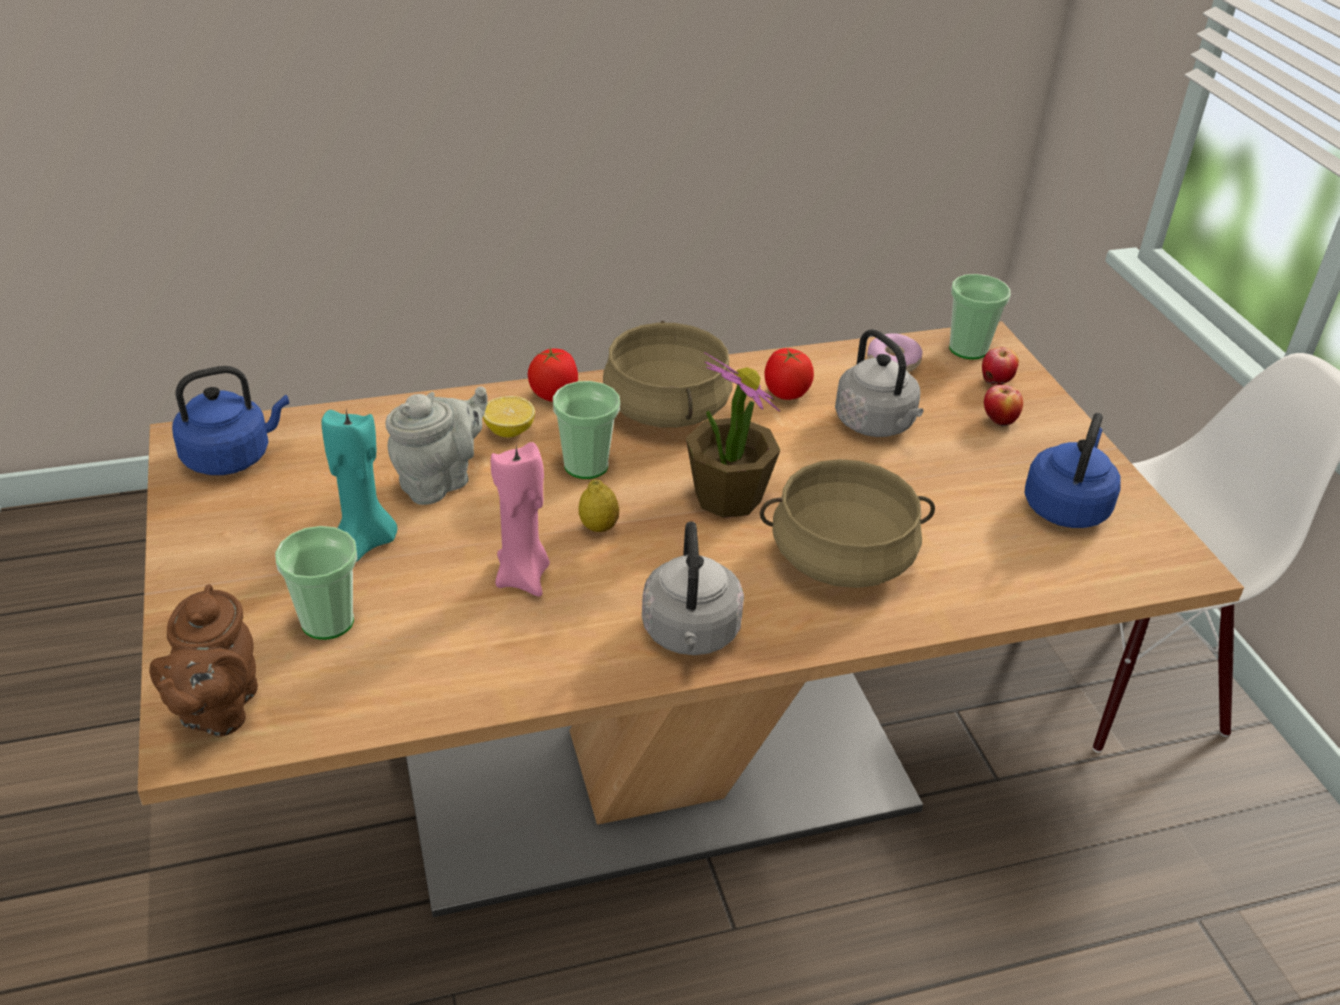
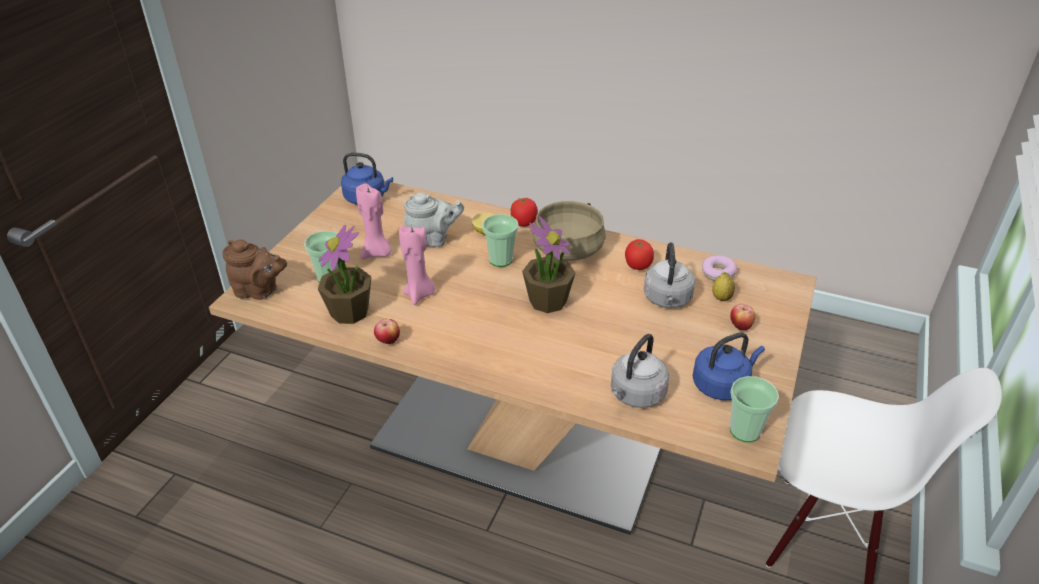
camera: 40 degrees right, 0 degrees up
brown teapot [149,584,258,737] -> brown teapot turned 120 degrees counterclockwise [222,240,287,300]
turquoise candle [321,410,397,562] -> pink candle [356,183,392,259]
lemon [579,480,619,532] -> lemon moved to [712,272,735,301]
grey kettle [642,521,744,655] -> grey kettle moved to [611,334,669,408]
beige cooking pot [760,459,935,588] -> none
cup [949,274,1011,360] -> cup moved to [730,376,779,442]
apple [982,347,1019,385] -> apple moved to [374,319,400,344]
none -> potted plant [318,225,371,324]

